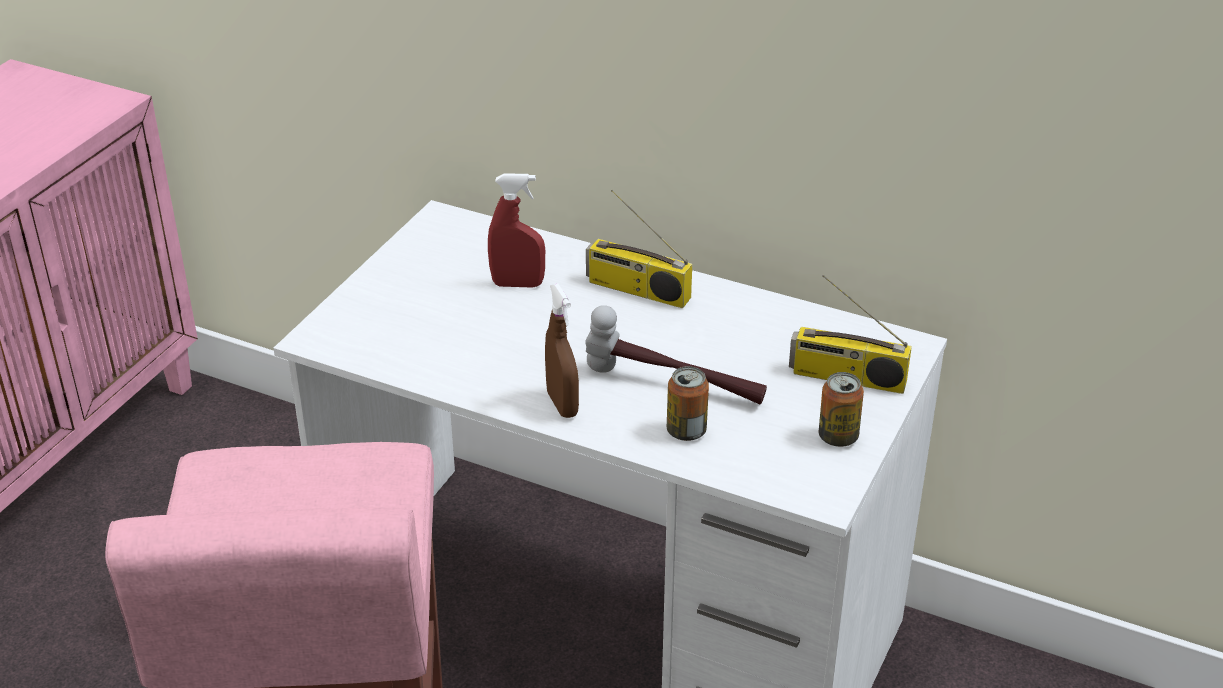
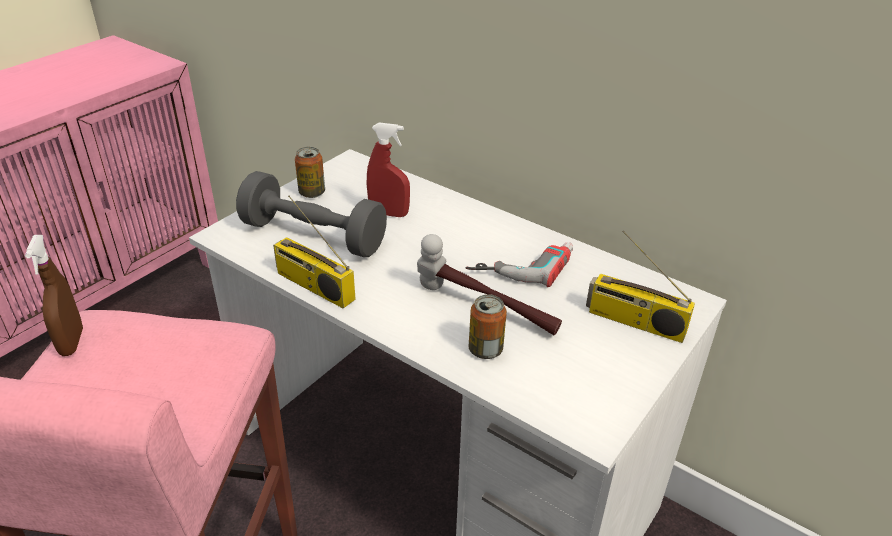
camera: 10 degrees right, 0 degrees up
brown spray bottle [545,284,579,418] -> brown spray bottle moved to [25,235,83,356]
radio [586,190,692,308] -> radio moved to [273,195,356,309]
can [819,372,864,447] -> can moved to [295,147,325,198]
none -> grey dumbbell [236,171,387,257]
none -> power drill [466,242,573,287]

